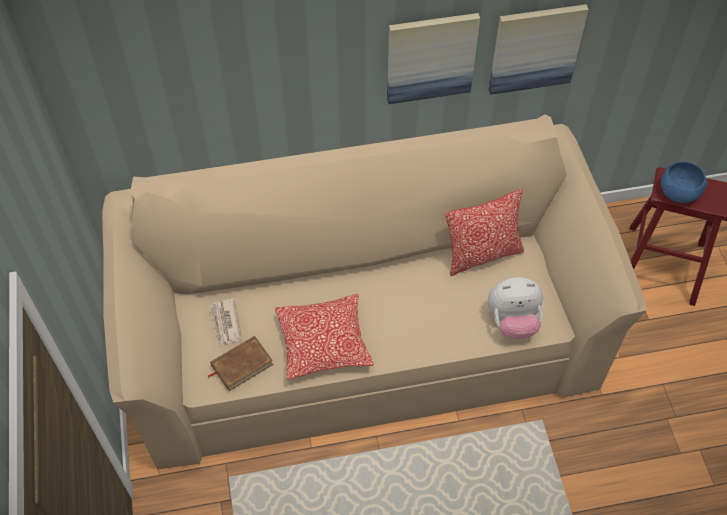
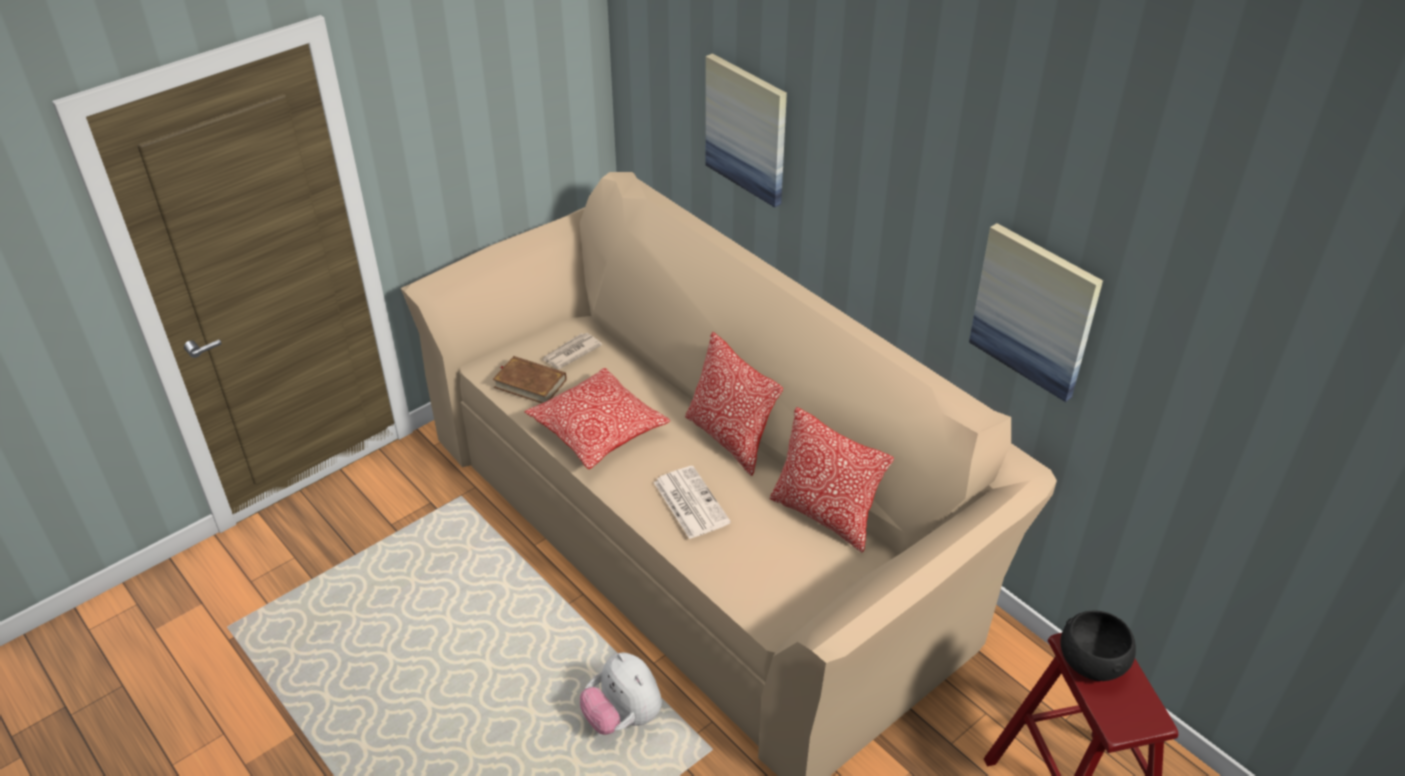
camera: 60 degrees right, 15 degrees down
picture [387,13,480,104] -> picture moved to [706,53,787,208]
plush toy [488,277,543,339] -> plush toy moved to [580,652,662,735]
blue bowl [661,161,708,203] -> black bowl [1060,610,1136,681]
none -> newspaper [654,466,731,539]
none -> pillow [685,332,783,476]

